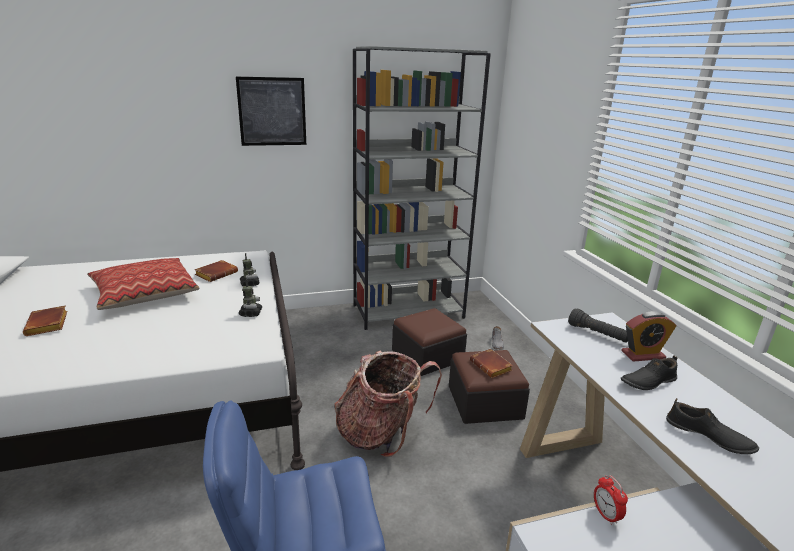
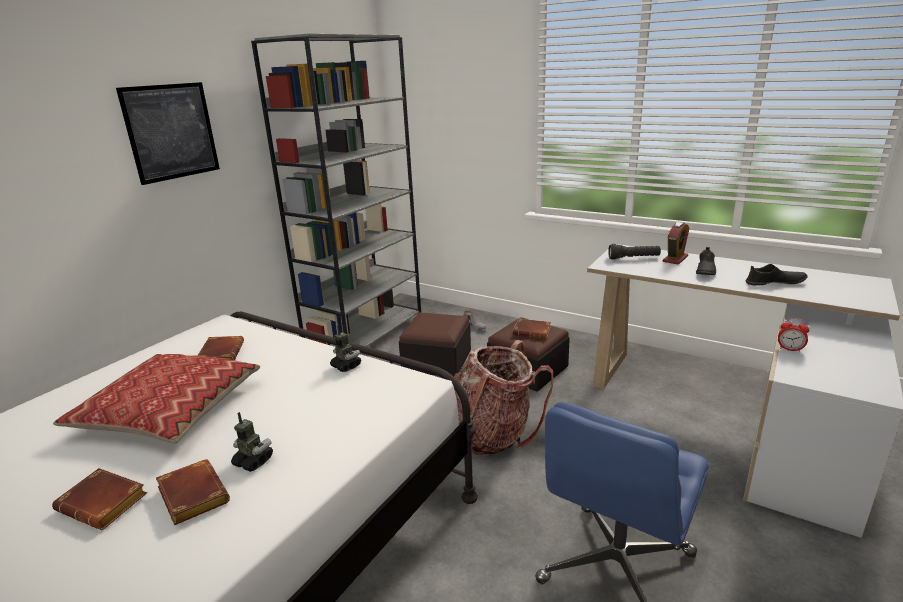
camera: 40 degrees left, 0 degrees up
toy robot [240,253,260,286] -> toy robot moved to [231,412,273,472]
none -> brown book [156,459,230,525]

